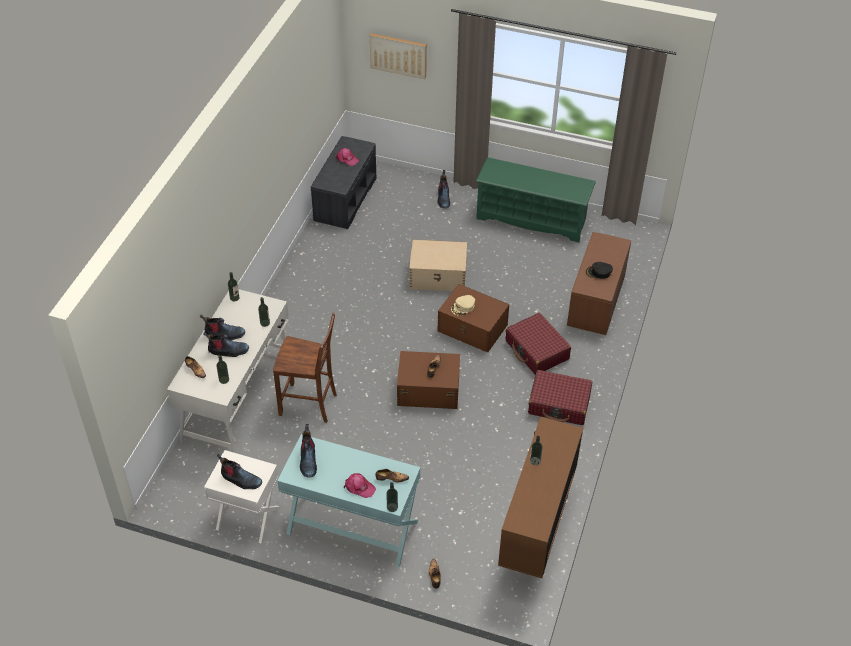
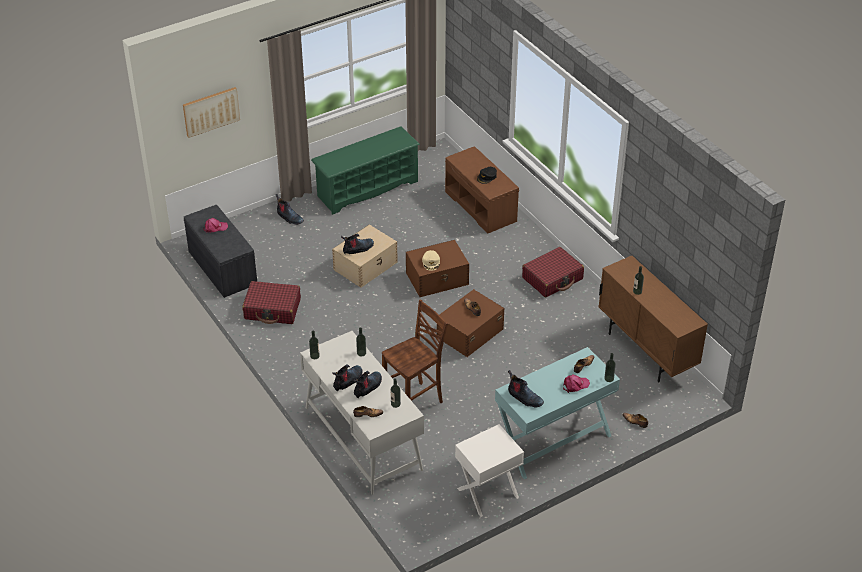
camera: 50 degrees left, 5 degrees down
boot [217,454,262,489] -> boot moved to [341,233,374,254]
red suitcase [506,313,571,375] -> red suitcase moved to [242,281,301,324]

